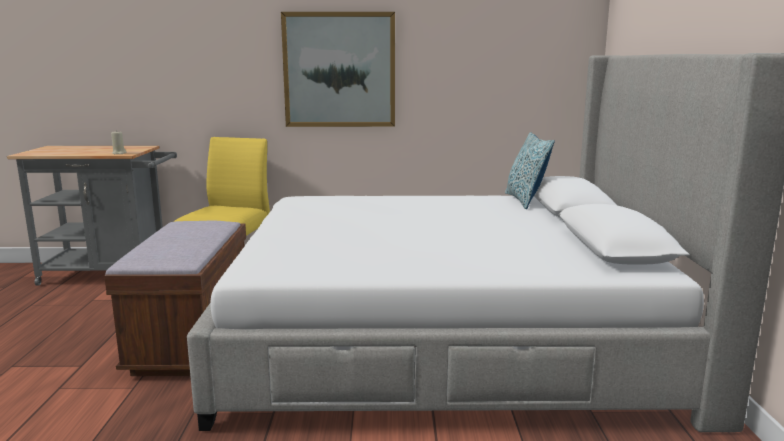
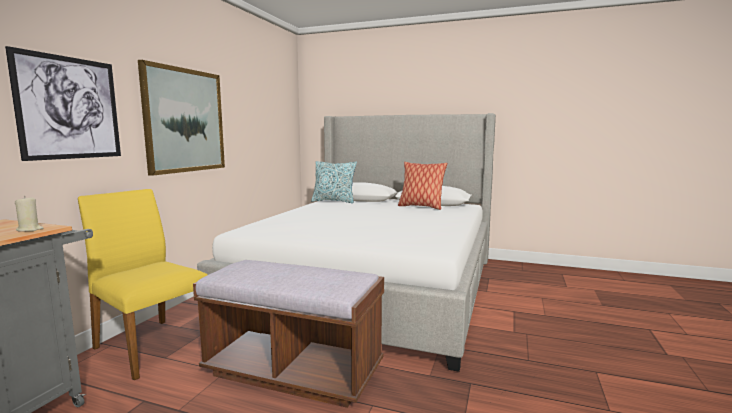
camera: 70 degrees left, 5 degrees down
none -> picture [5,46,121,161]
none -> pillow [398,162,447,210]

